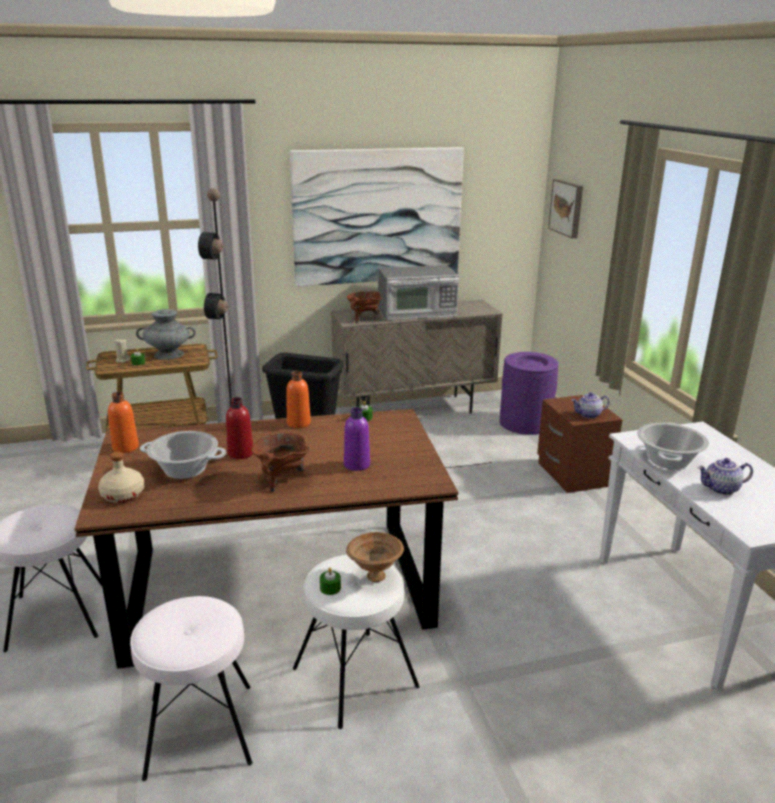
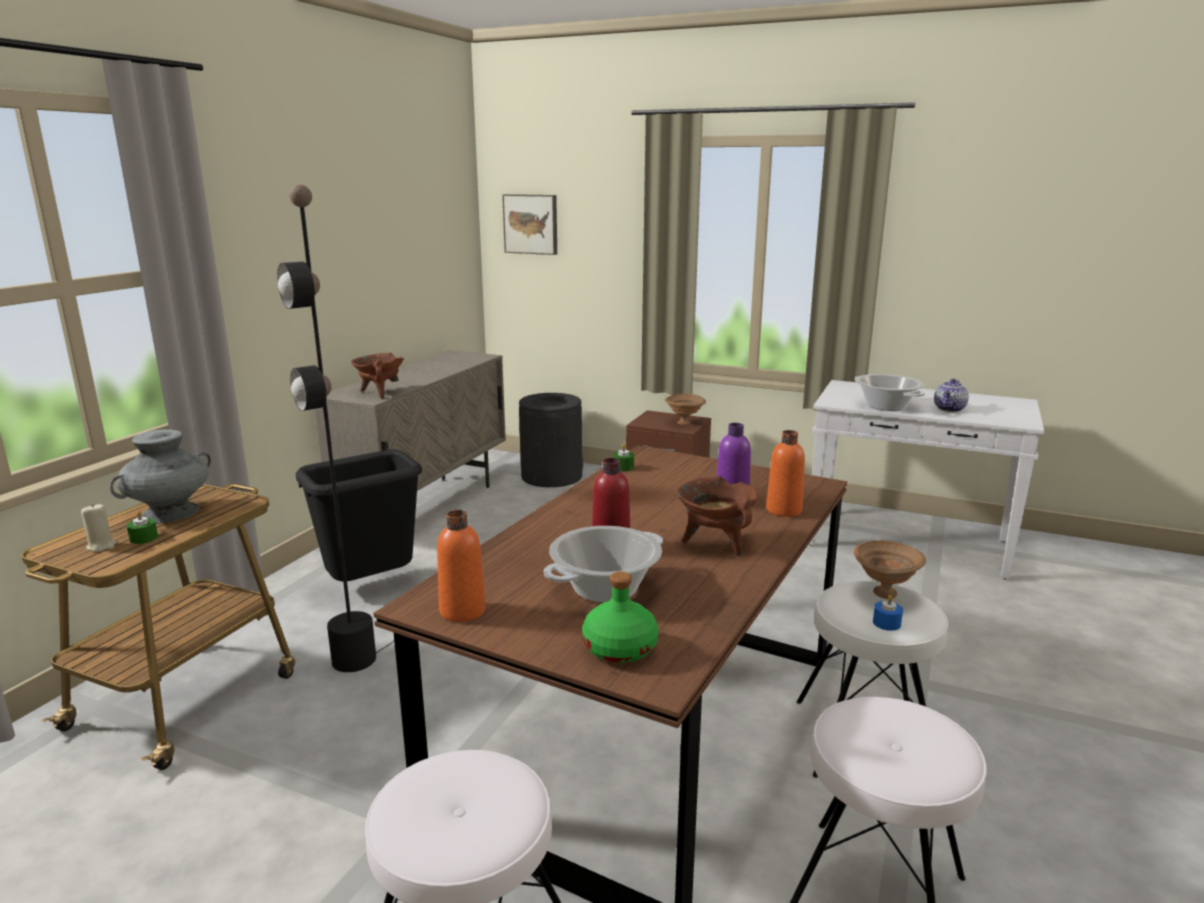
camera: 50 degrees left, 5 degrees down
beige bottle [98,451,145,503] -> green bottle [582,572,659,663]
orange bottle [286,371,311,428] -> orange bottle moved to [766,430,805,517]
picture [290,147,464,287] -> none
green candle [320,568,341,595] -> blue candle [873,595,903,631]
microwave [378,265,459,320] -> none
purple trash can [499,352,558,435] -> black trash can [519,393,583,487]
teapot [572,392,610,419] -> brown bowl [665,394,706,425]

